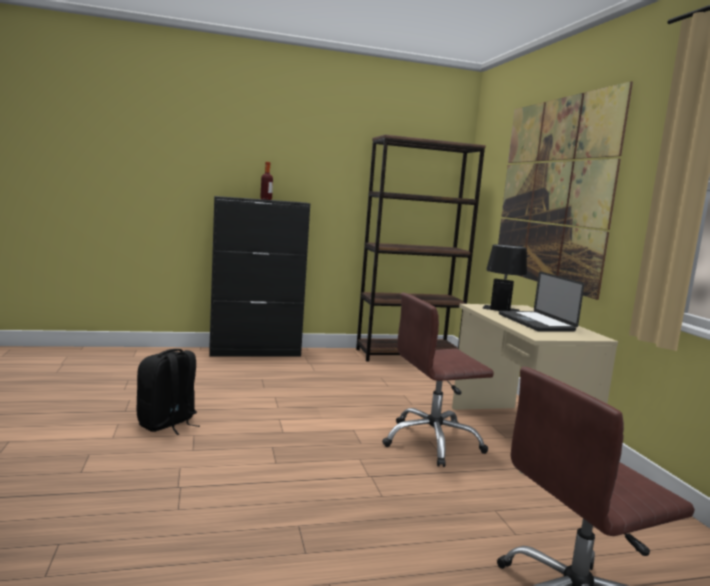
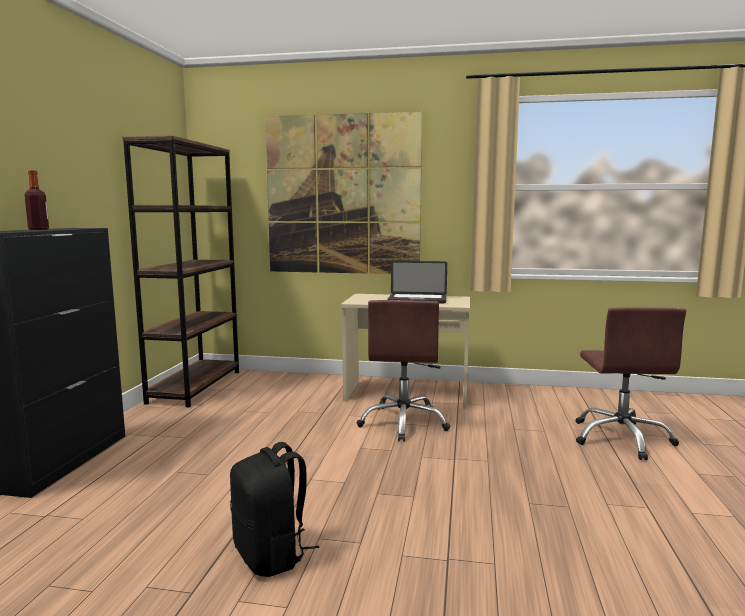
camera: 65 degrees left, 0 degrees up
black table lamp [482,244,527,311] -> none

